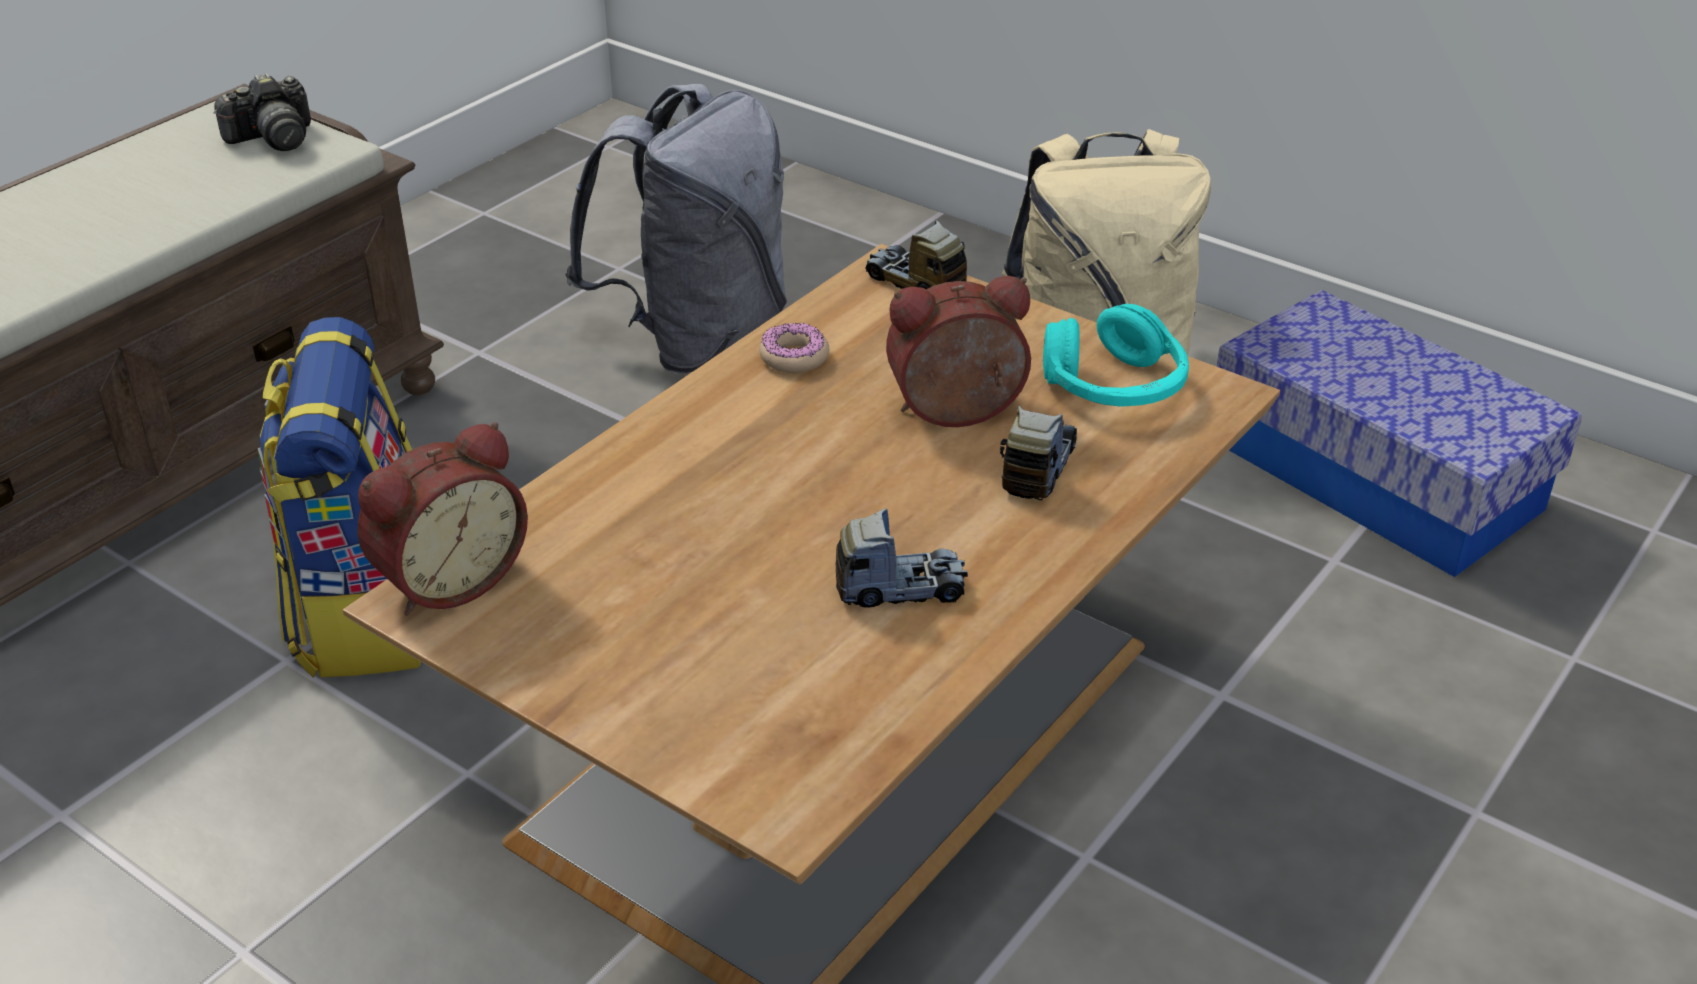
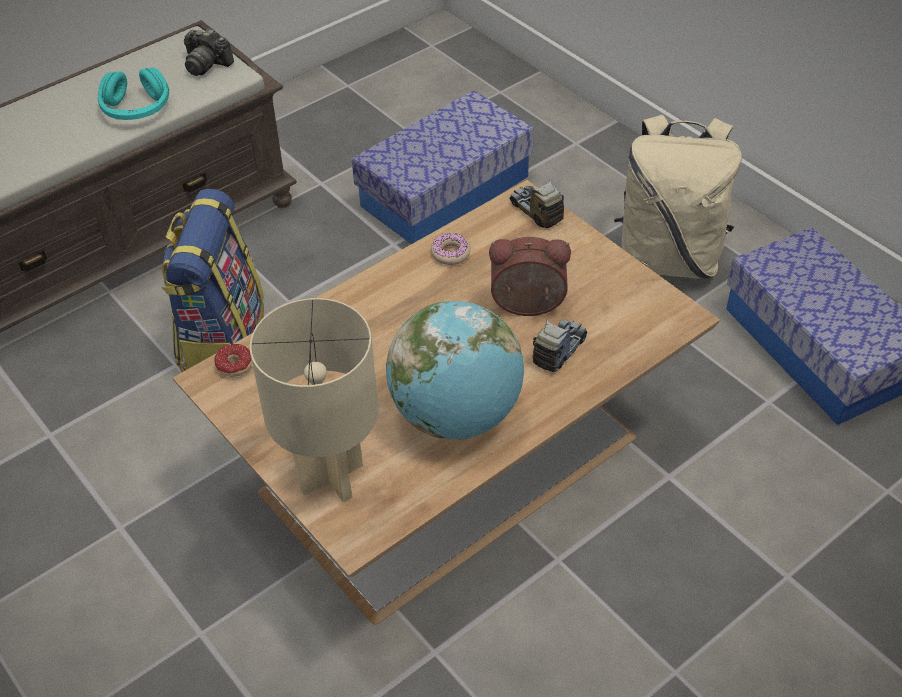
camera: 15 degrees right, 10 degrees up
camera [213,73,311,151] -> camera turned 45 degrees clockwise [184,29,234,76]
alarm clock [358,422,528,616] -> donut [214,344,252,377]
grey backpack [565,84,787,374] -> storage box [352,90,534,244]
toy truck [836,508,968,608] -> globe [386,301,524,439]
turquoise headphones [1043,304,1189,407] -> turquoise headphones moved to [98,67,169,120]
none -> beige table lamp [250,298,378,502]

